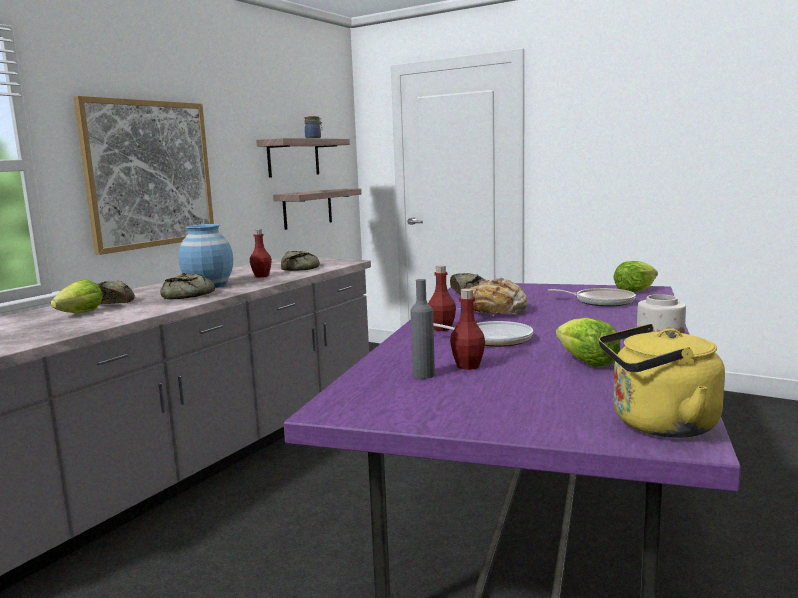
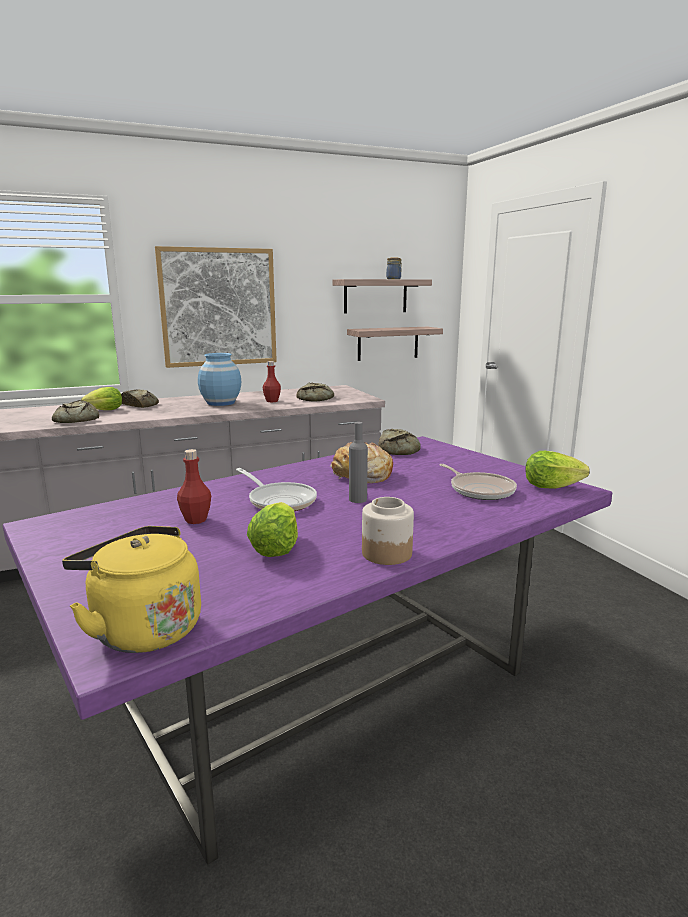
camera: 35 degrees right, 5 degrees up
bread [160,273,215,299] -> bread moved to [52,400,99,423]
grey bottle [410,279,435,379] -> grey bottle moved to [349,422,368,503]
red bottle [428,265,456,331] -> none

